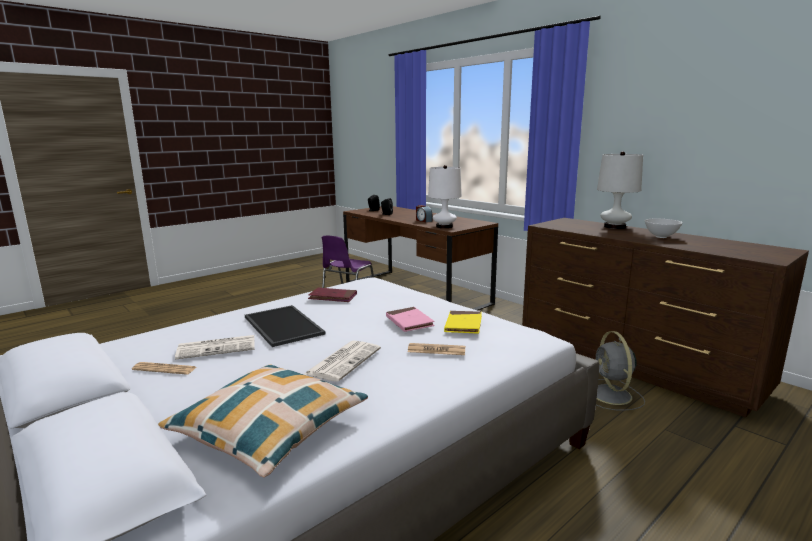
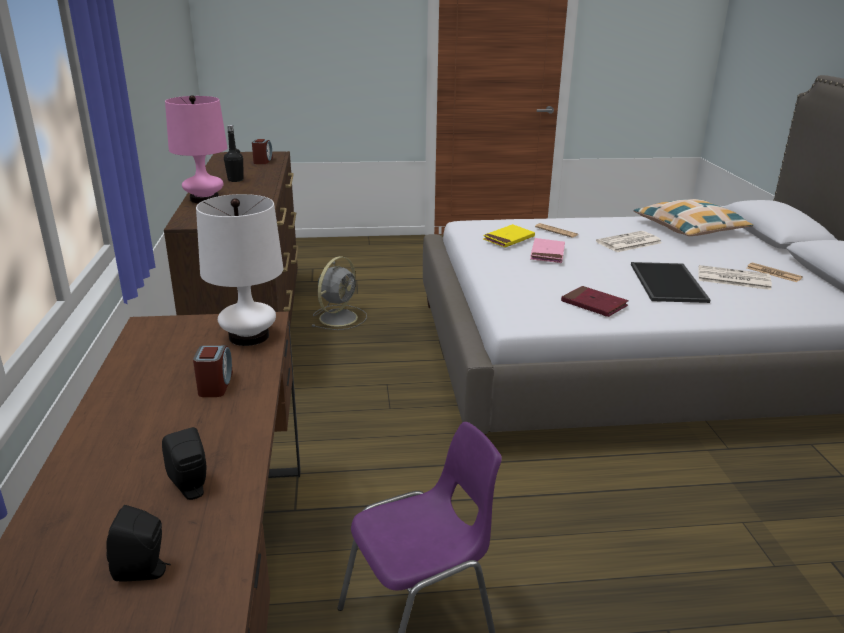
camera: 145 degrees left, 10 degrees up
white table lamp [597,151,643,229] -> pink table lamp [165,95,228,203]
white bowl [645,219,682,238] -> black bottle [224,125,244,182]
none -> alarm clock [252,139,273,164]

